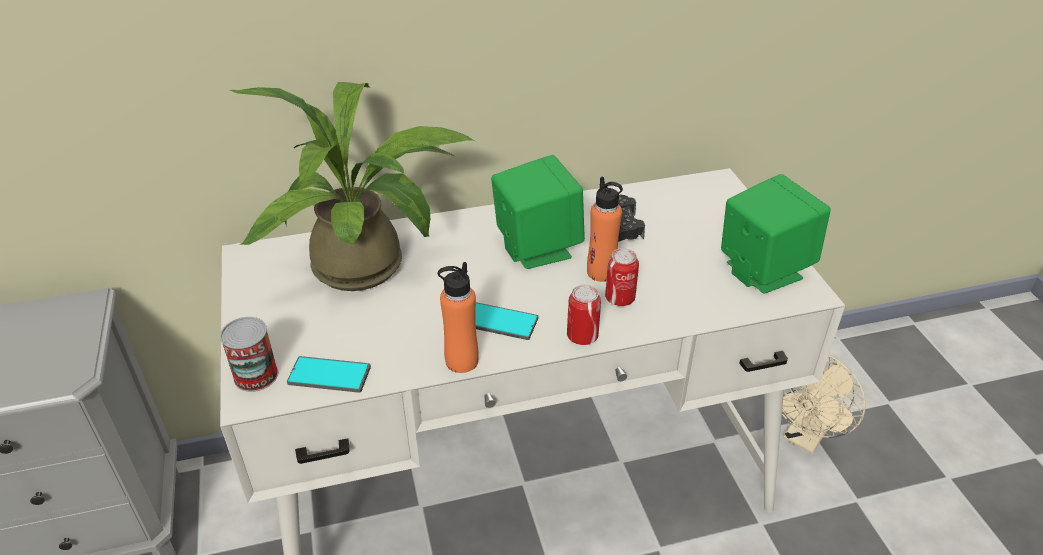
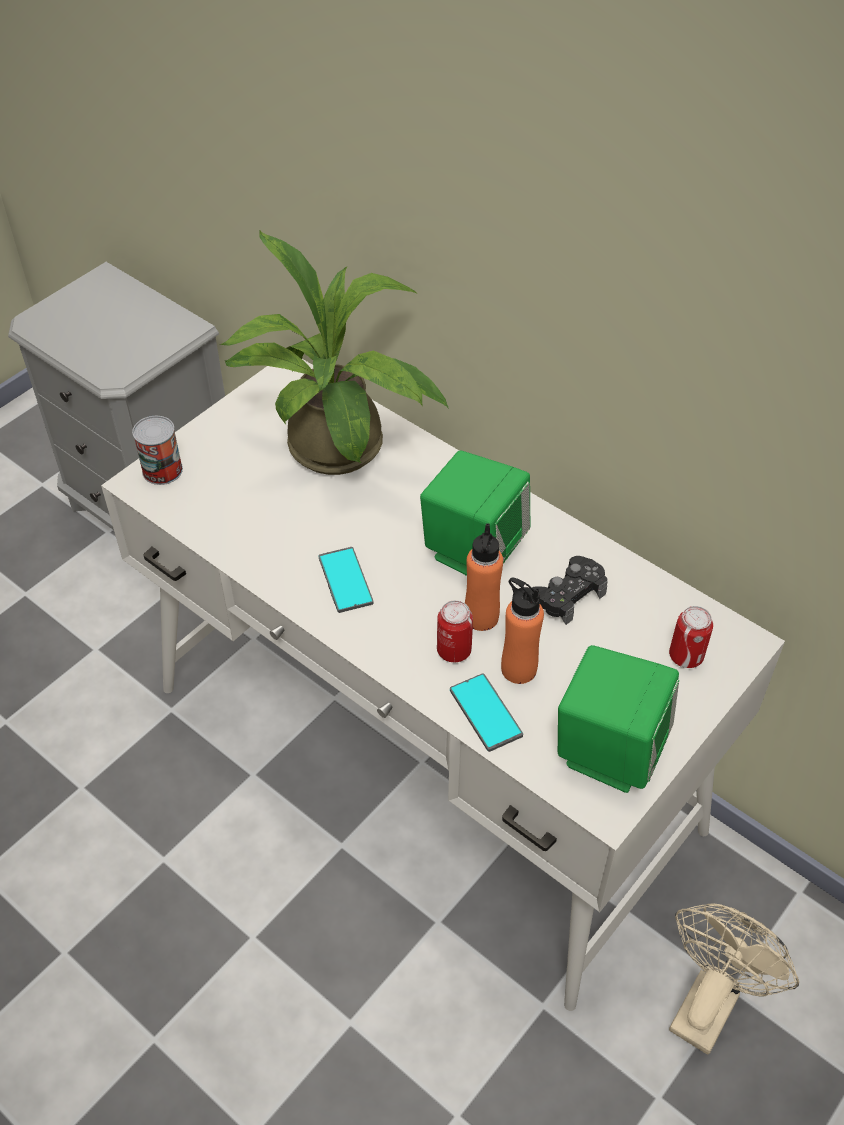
camera: 55 degrees right, 10 degrees up
phone [287,356,371,393] -> phone moved to [450,673,523,752]
orange bottle [438,262,479,373] -> orange bottle moved to [501,578,544,684]
can [567,285,601,345] -> can moved to [669,606,713,668]
beige fan [782,356,865,453] -> beige fan turned 120 degrees clockwise [669,903,799,1054]

